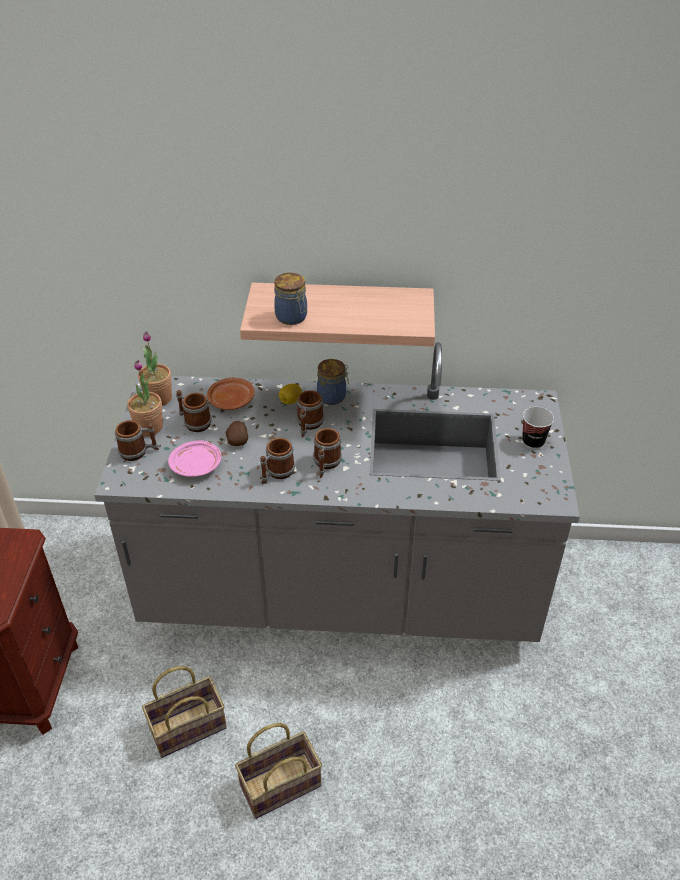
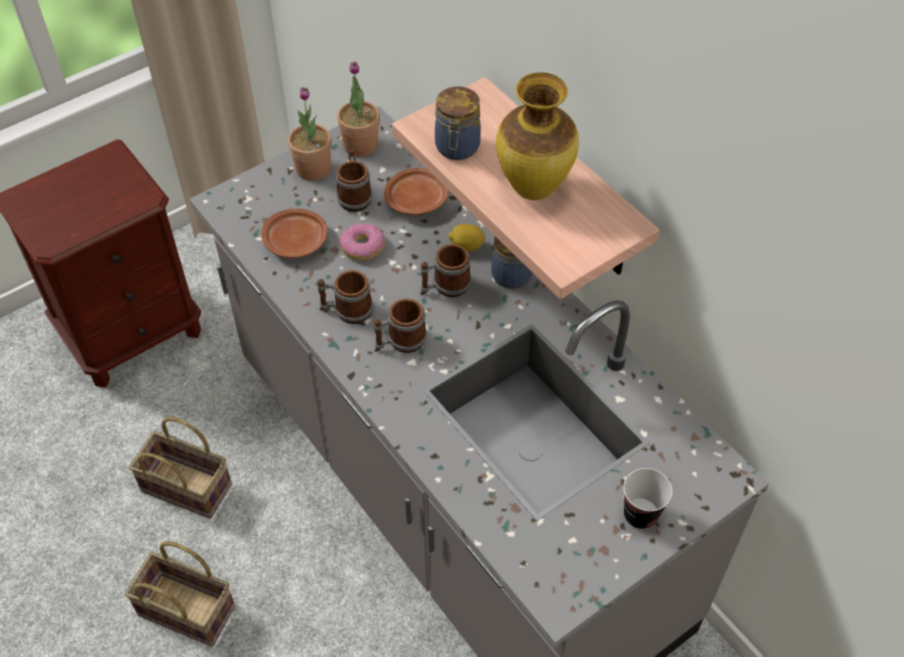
camera: 50 degrees right, 10 degrees up
mug [115,420,159,461] -> none
pink plate [168,440,221,477] -> brown plate [261,209,327,258]
potato [226,421,248,446] -> donut [340,223,385,261]
none -> vase [496,72,579,200]

